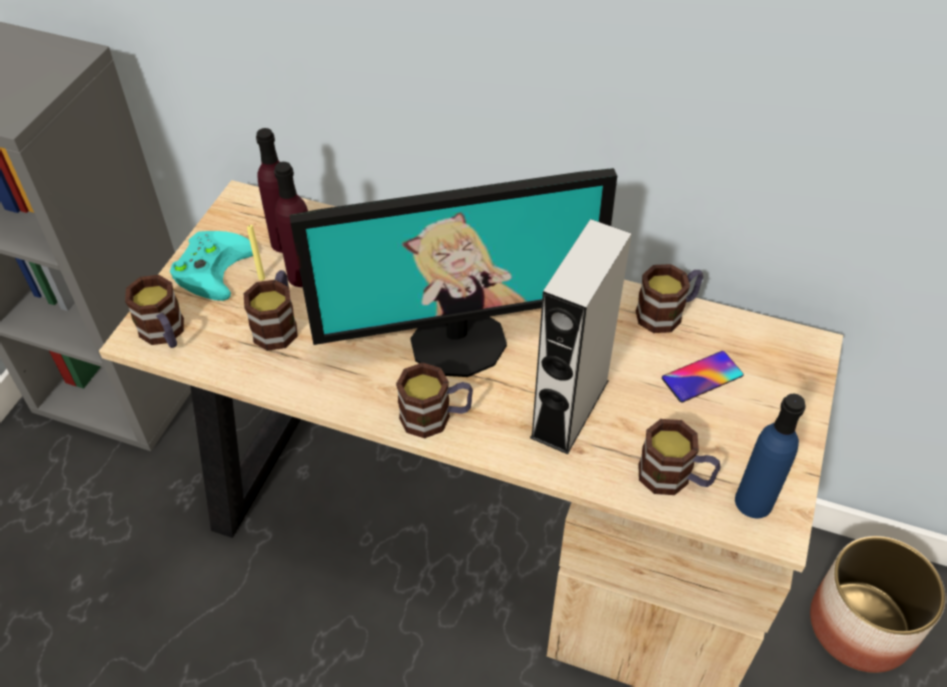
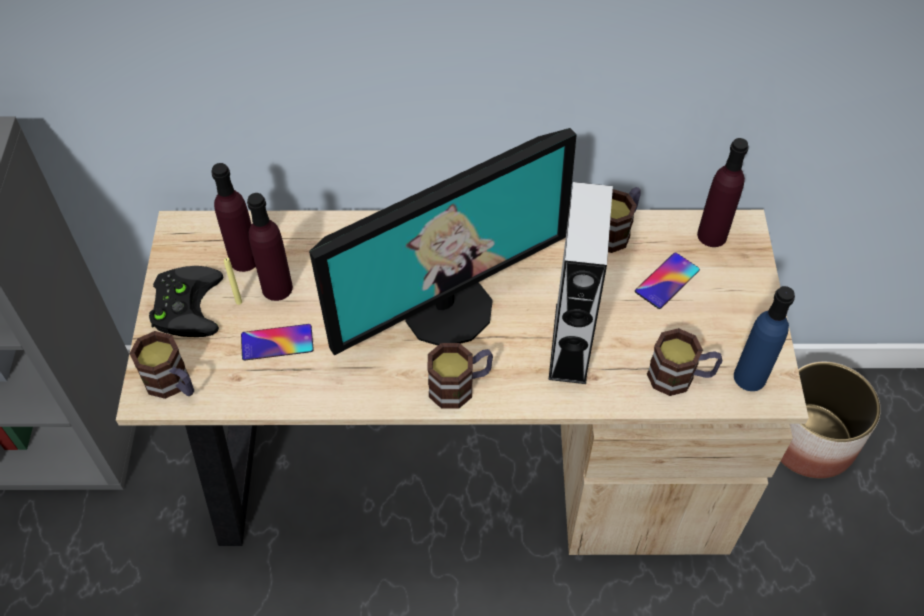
camera: 20 degrees left, 5 degrees up
turquoise game controller [170,231,253,301] -> black game controller [149,266,223,337]
mug [244,270,298,351] -> phone [241,324,314,360]
none -> purple bottle [697,138,749,247]

